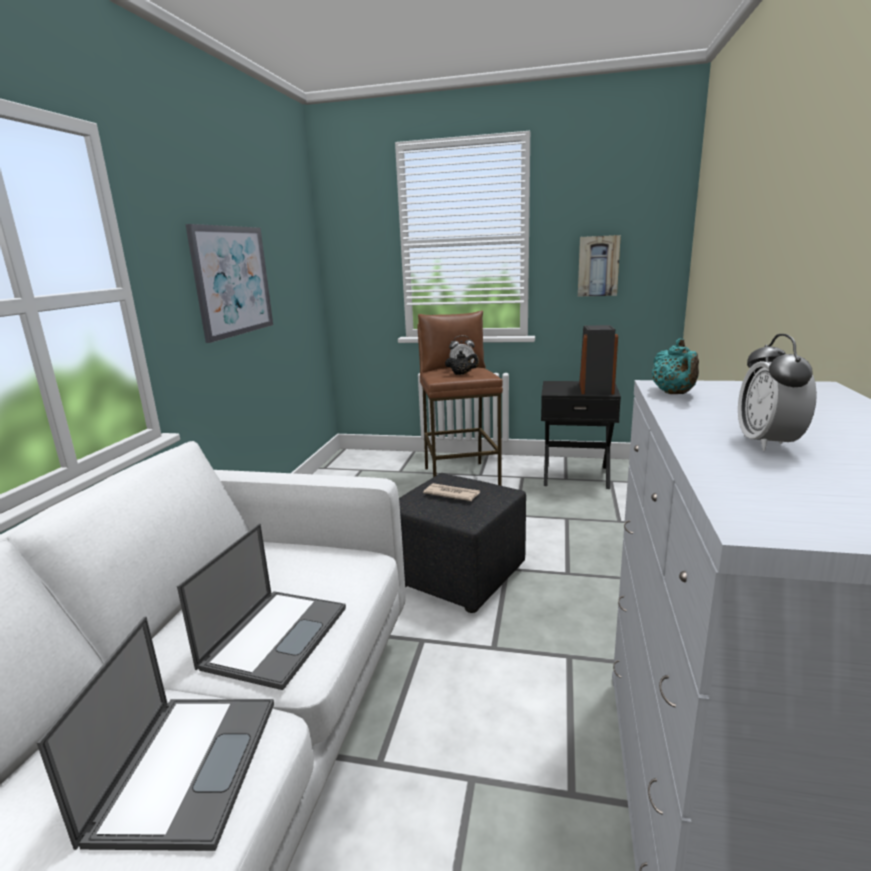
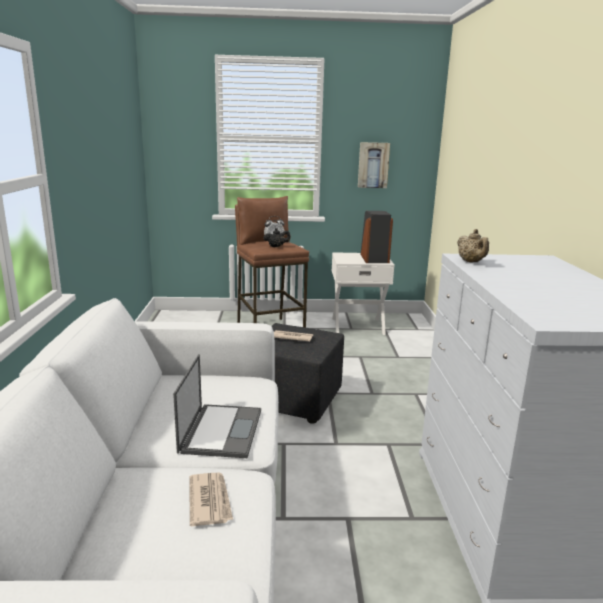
camera: 15 degrees left, 0 degrees up
laptop [37,616,274,851] -> newspaper [189,473,233,527]
picture [185,224,273,343] -> none
black nightstand [541,381,621,489] -> white nightstand [331,252,395,335]
turquoise teapot [652,338,699,394] -> beige teapot [457,229,489,262]
alarm clock [738,334,817,451] -> none

